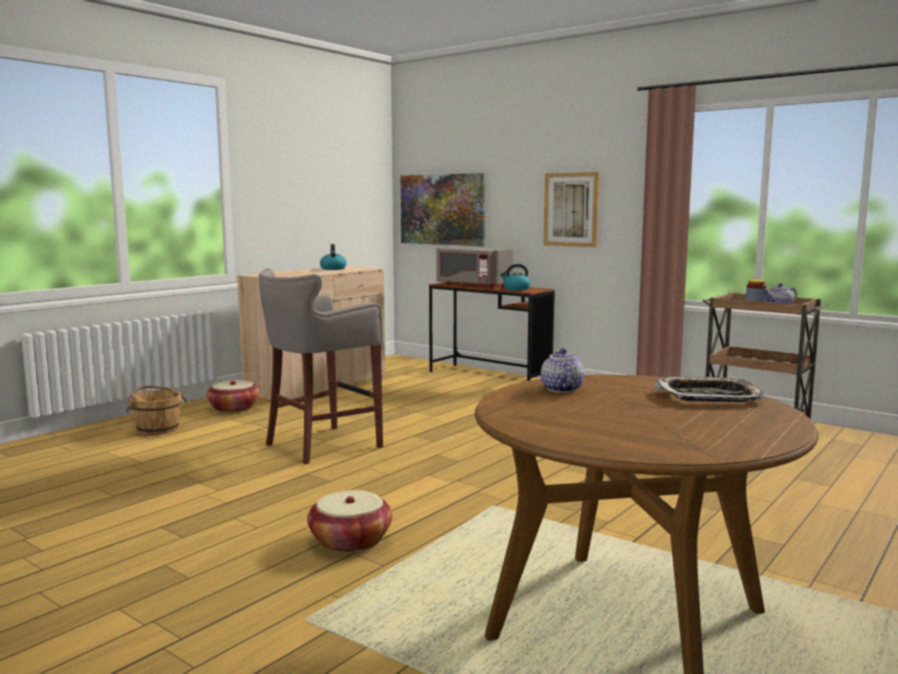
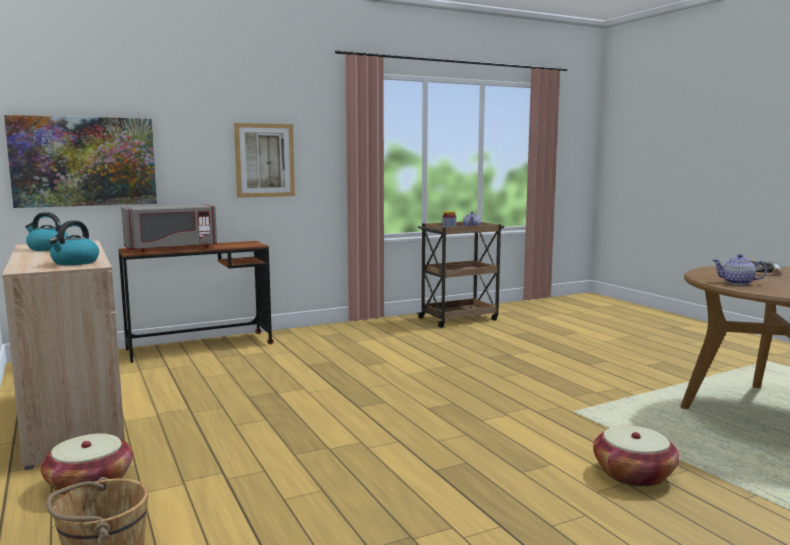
camera: 65 degrees left, 0 degrees up
grey stool [259,268,383,464] -> none
kettle [500,264,531,290] -> kettle moved to [49,220,99,265]

